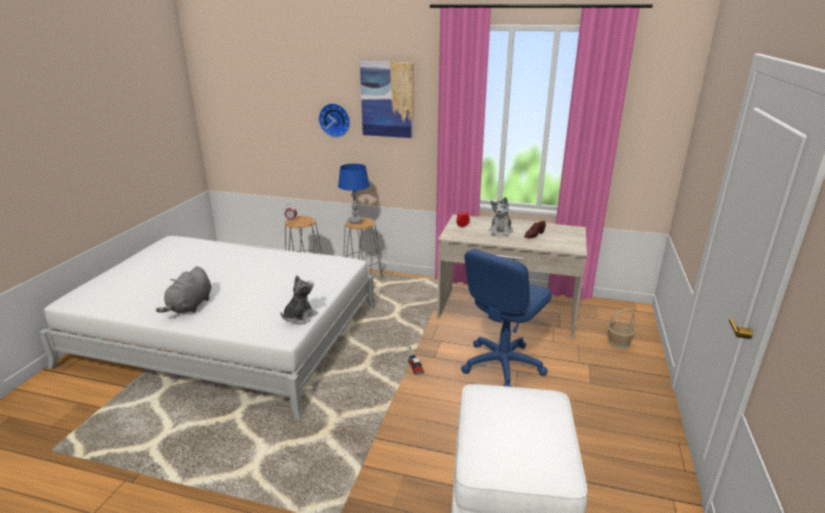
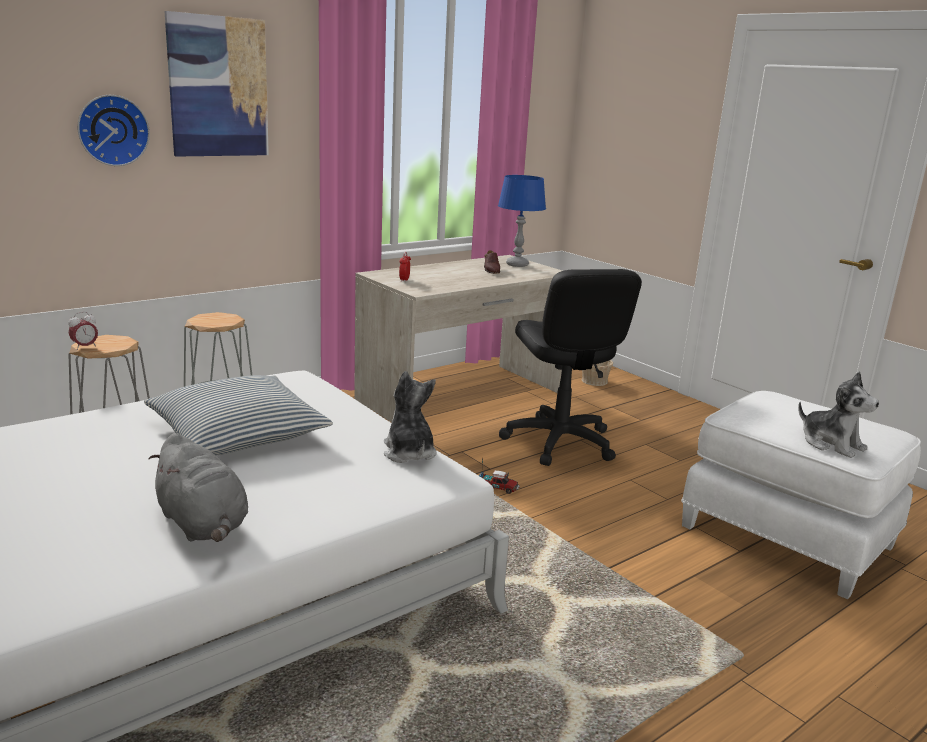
camera: 55 degrees left, 5 degrees down
blue table lamp [338,164,370,224] -> blue table lamp moved to [498,175,546,267]
blue office chair [461,249,552,387] -> black office chair [499,269,642,466]
plush toy [489,197,513,237] -> plush toy moved to [798,371,879,458]
none -> pillow [144,375,333,455]

